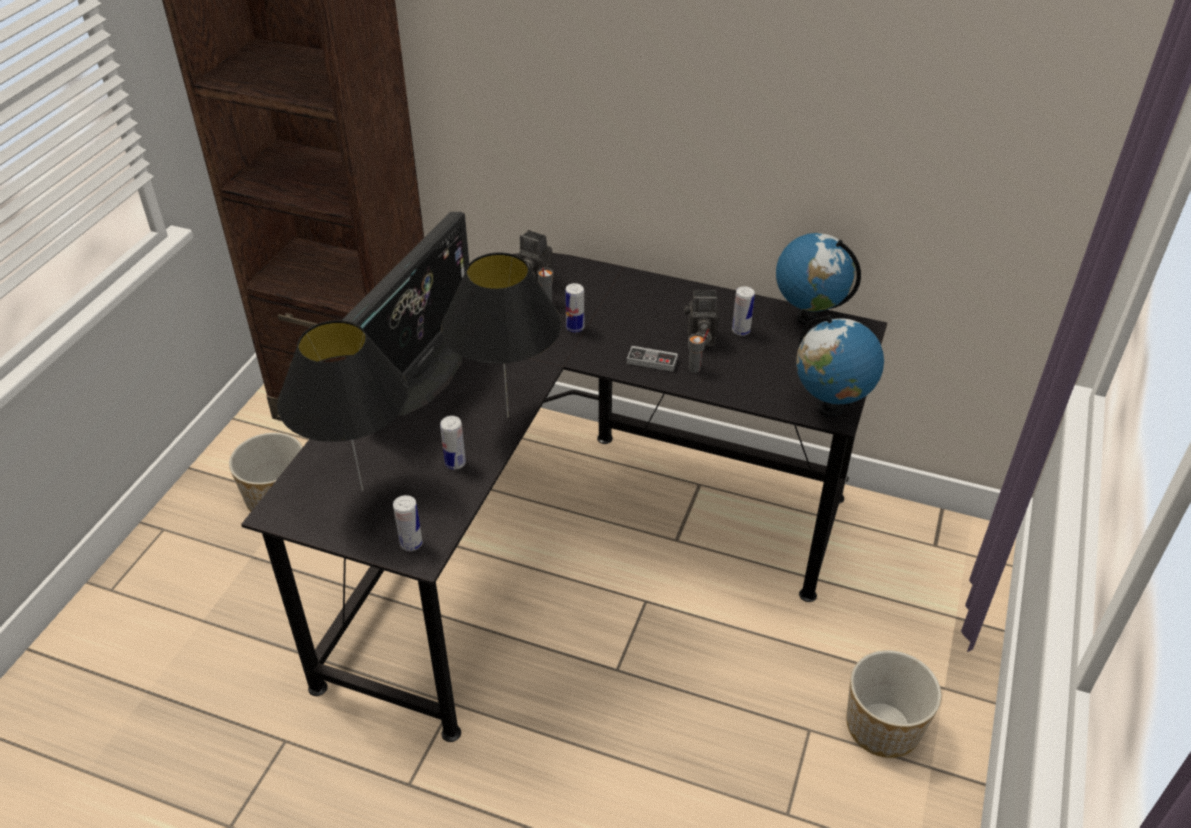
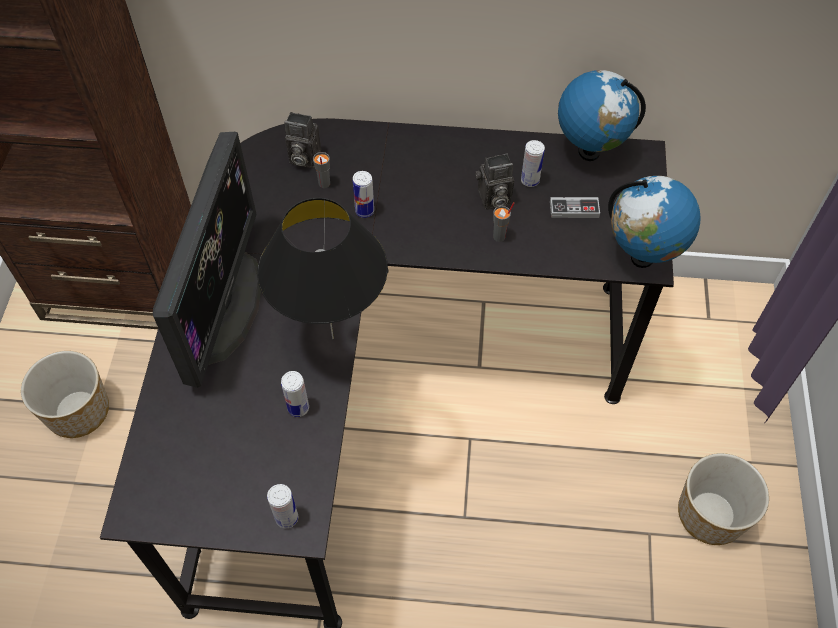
camera: 15 degrees left, 15 degrees up
black table lamp [277,320,409,491] -> none
game controller [627,346,678,372] -> game controller moved to [550,197,600,218]

